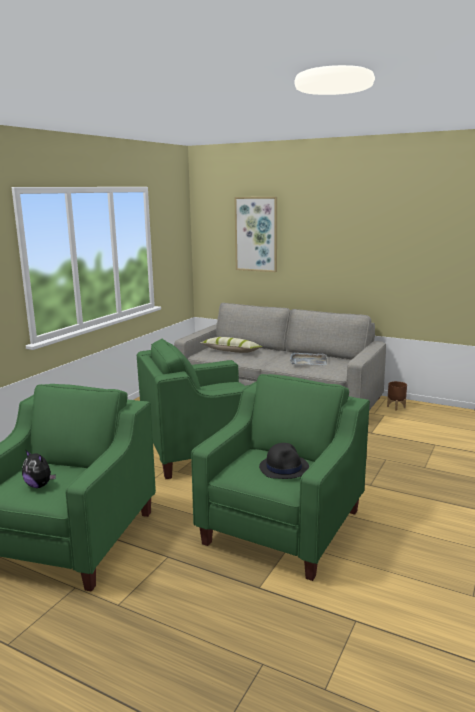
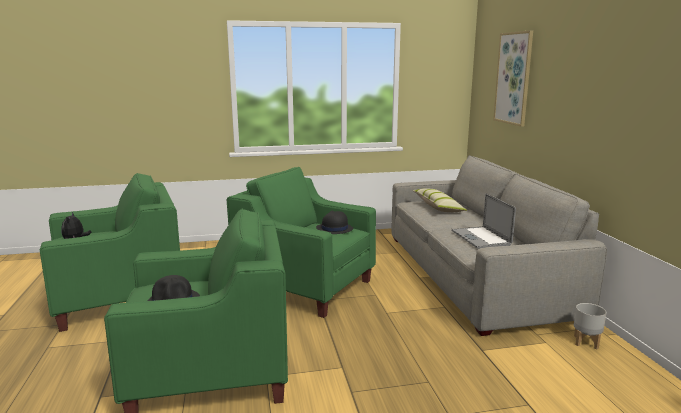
camera: 50 degrees right, 0 degrees up
grey tray [290,352,327,365] -> laptop [452,193,516,249]
brown planter [387,381,407,411] -> grey planter [574,303,606,349]
none -> black hat [316,211,353,234]

